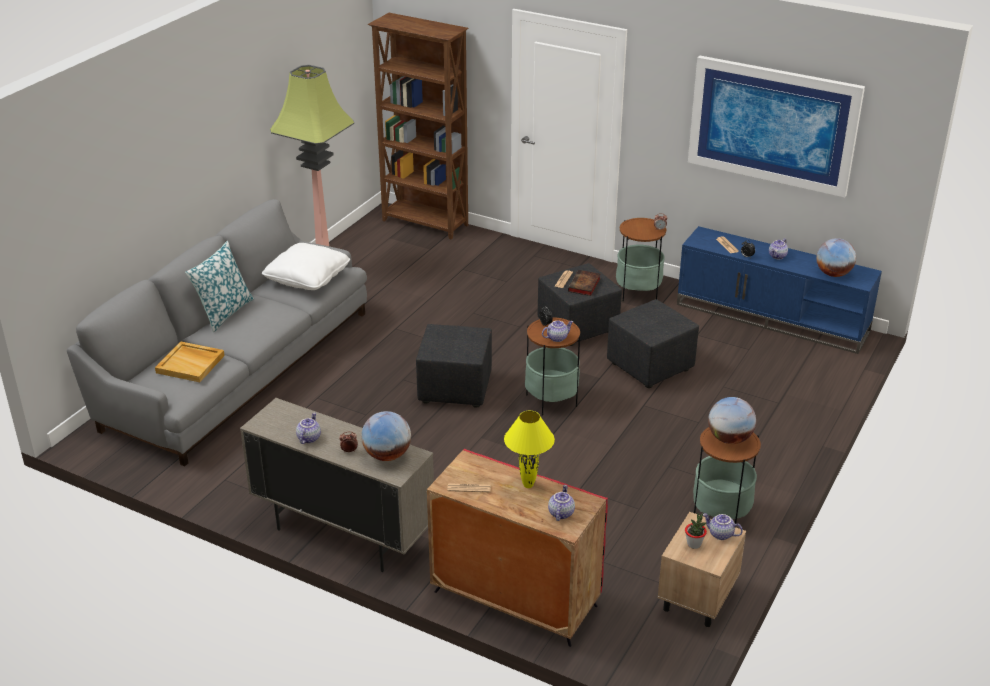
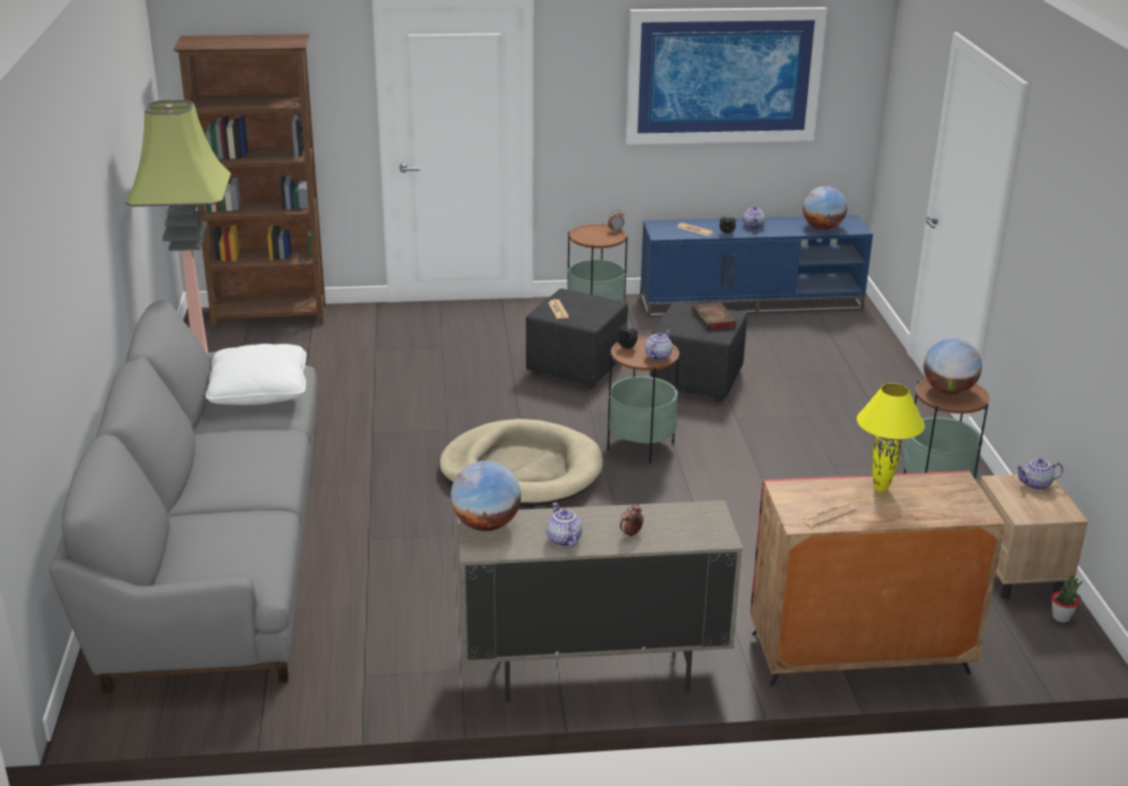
camera: 35 degrees left, 5 degrees down
beige tray [155,341,225,382] -> none
pillow [185,241,254,332] -> none
globe [361,411,411,461] -> globe moved to [451,461,521,531]
black ottoman [416,324,492,408] -> beige dog bed [439,419,603,507]
teapot [548,485,575,521] -> none
book [568,270,600,296] -> book moved to [692,302,737,330]
potted plant [685,513,707,549] -> potted plant moved to [1051,575,1082,622]

